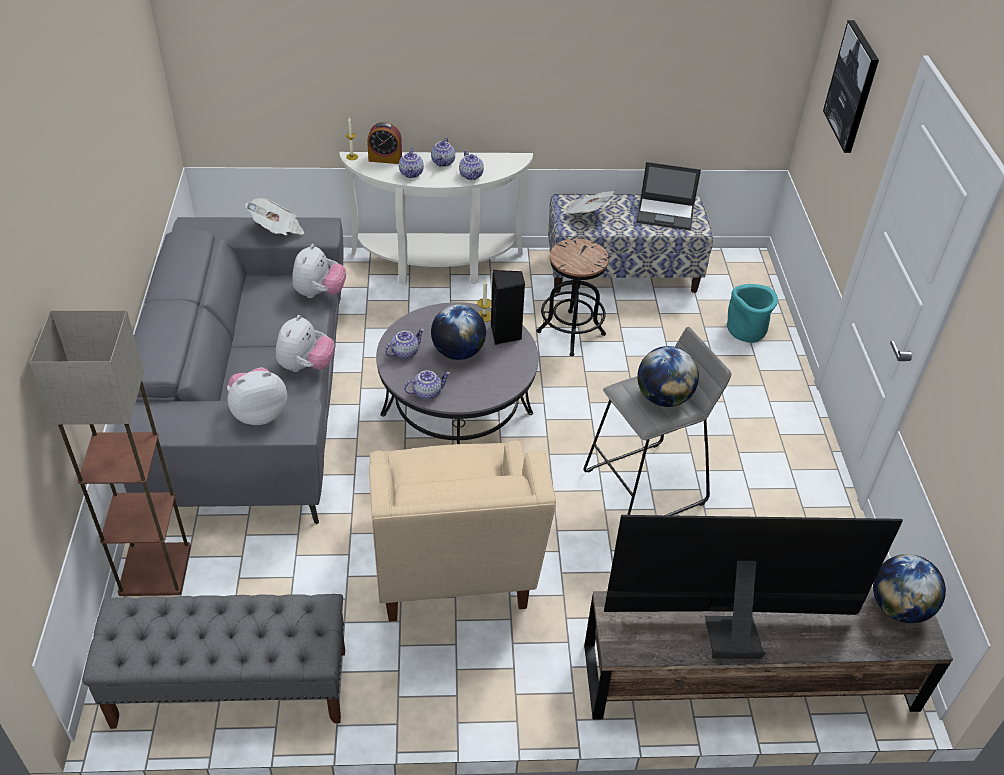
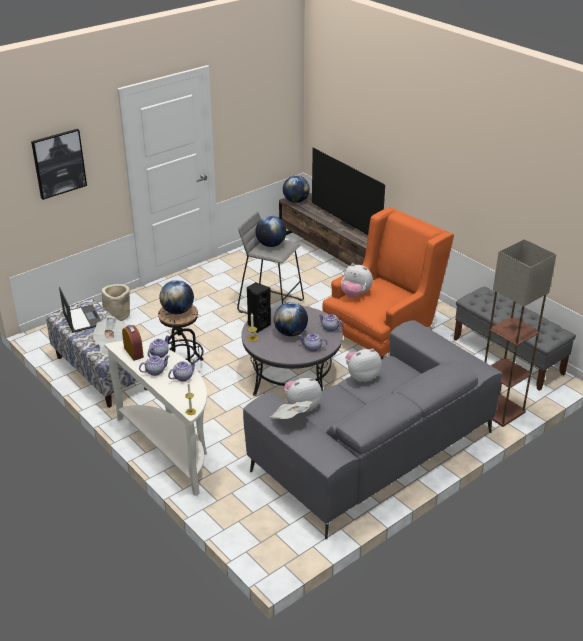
camera: 125 degrees left, 10 degrees down
plush toy [227,367,287,425] -> plush toy moved to [341,263,373,298]
alarm clock [367,122,402,164] -> alarm clock moved to [122,325,144,361]
beige armchair [369,441,556,621] -> orange armchair [322,207,454,360]
turquoise planter [727,284,778,343] -> beige planter [102,284,130,321]
none -> globe [159,280,194,314]

